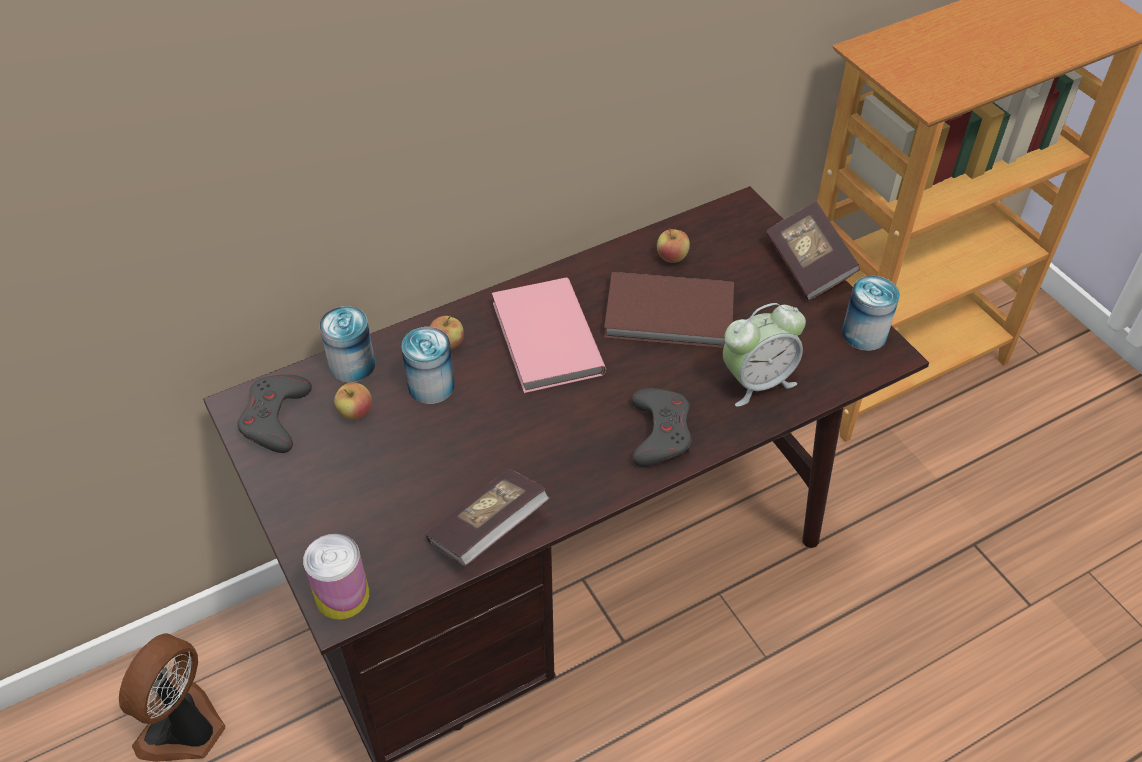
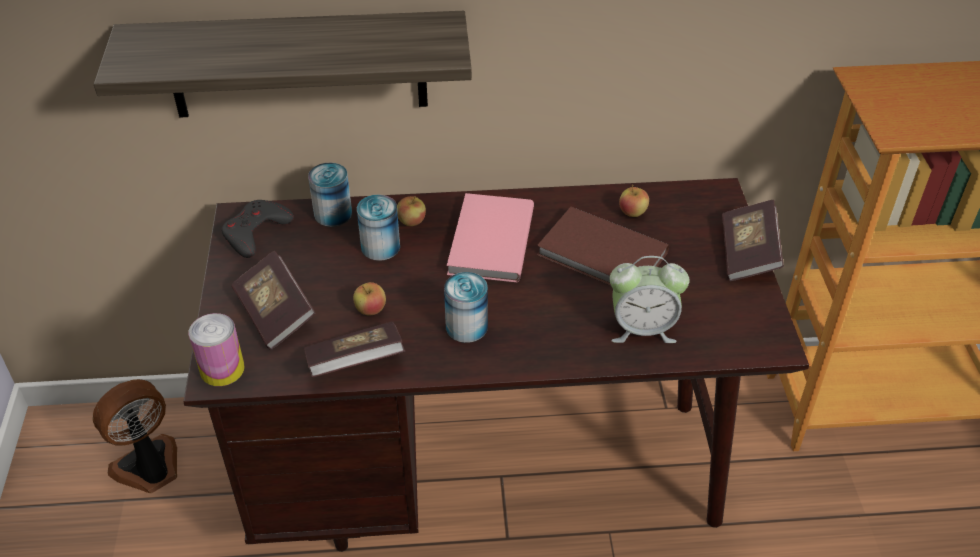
camera: 25 degrees right, 5 degrees down
apple [334,382,372,420] -> apple moved to [353,282,386,315]
grey game controller [631,388,692,467] -> none
can [842,276,900,351] -> can moved to [444,272,488,343]
none -> shelf [94,11,472,118]
none -> book [231,251,315,350]

